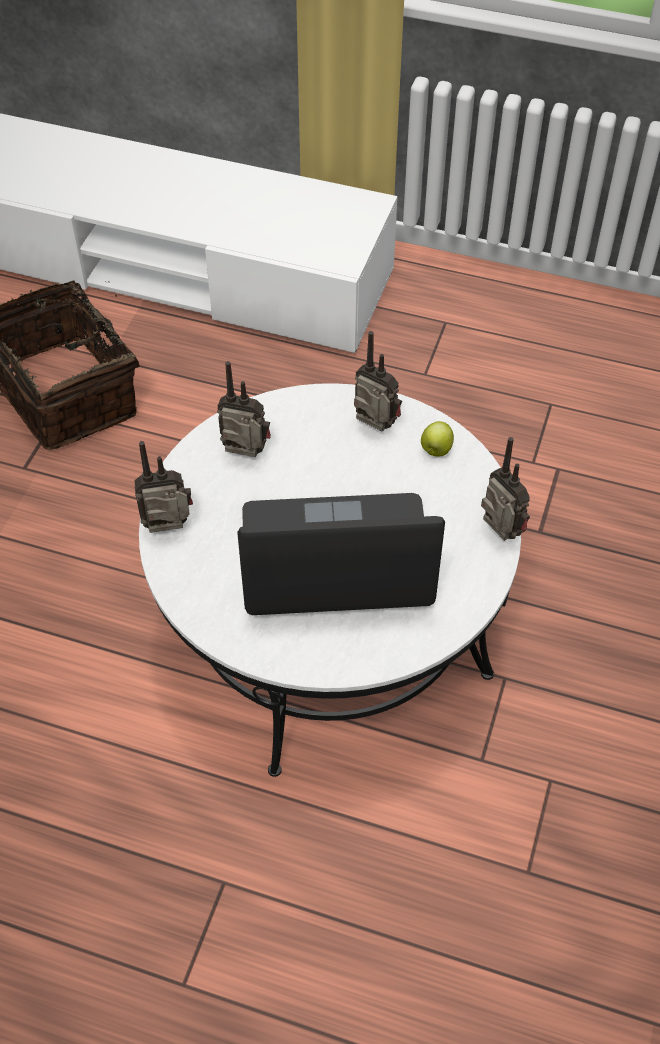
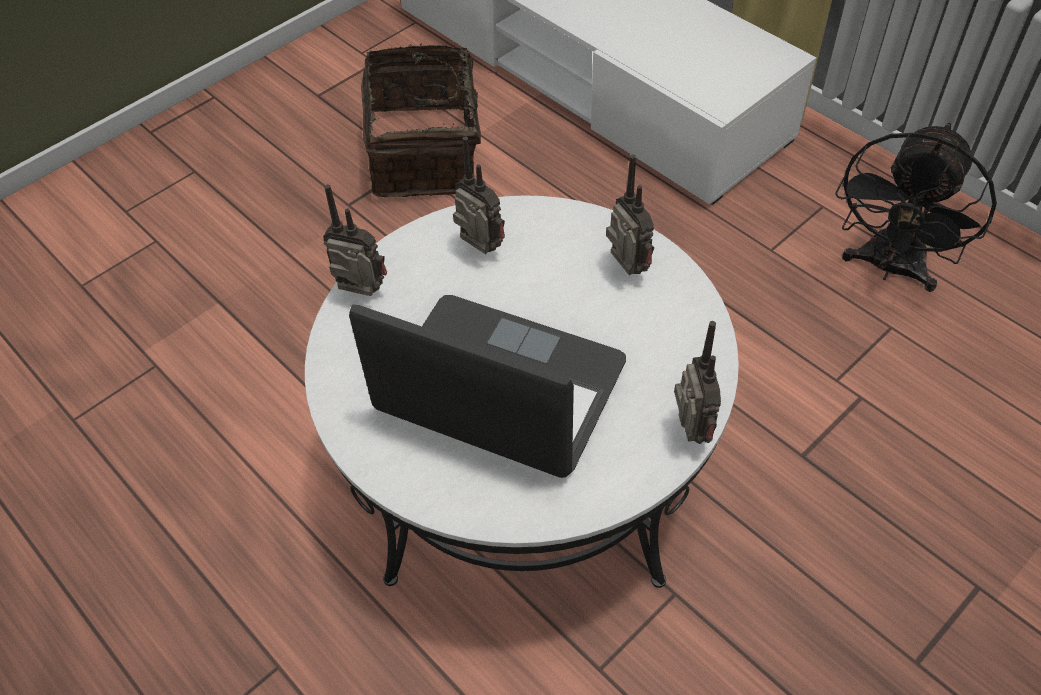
camera: 30 degrees right, 0 degrees up
apple [421,421,454,457] -> none
none -> black fan [835,123,997,292]

